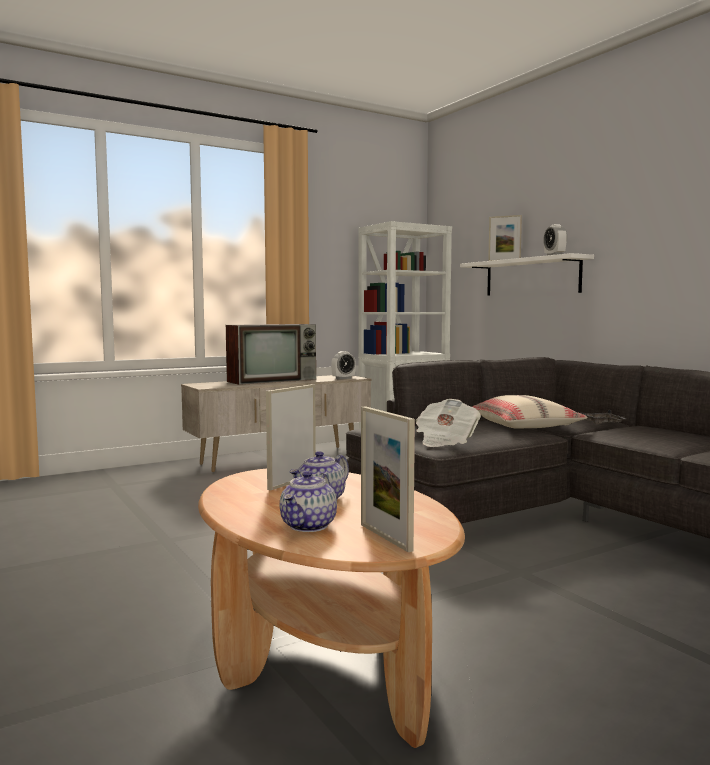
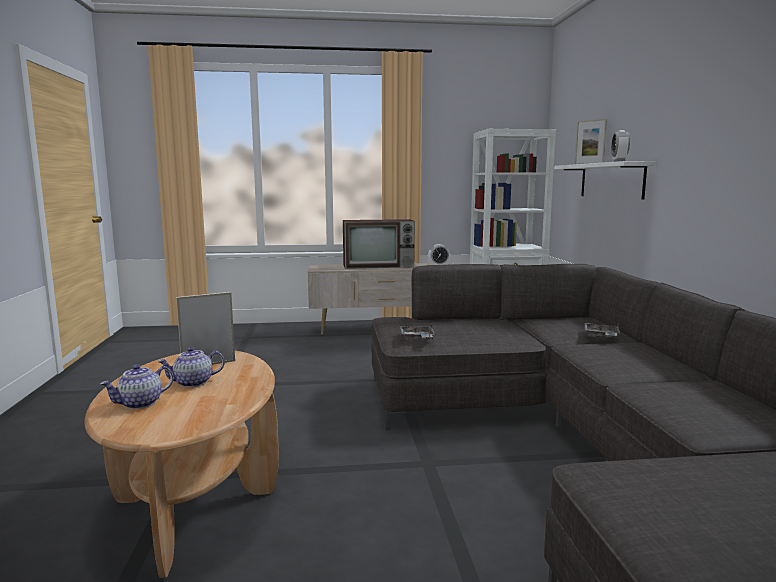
camera: 25 degrees right, 5 degrees up
picture frame [361,406,415,552] -> none
newspaper [415,399,481,447] -> grey tray [400,323,435,340]
beige pillow [472,395,587,429] -> none

